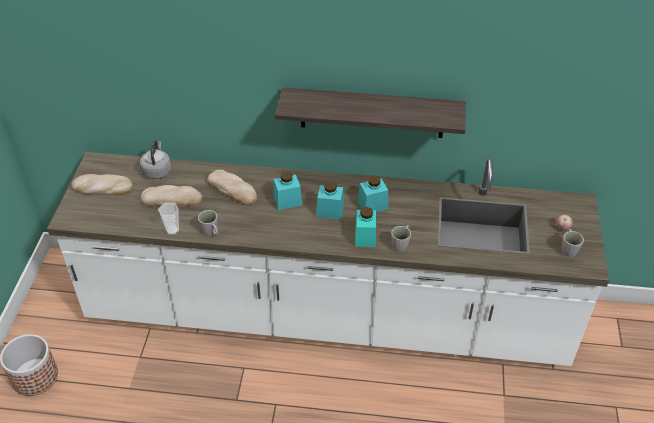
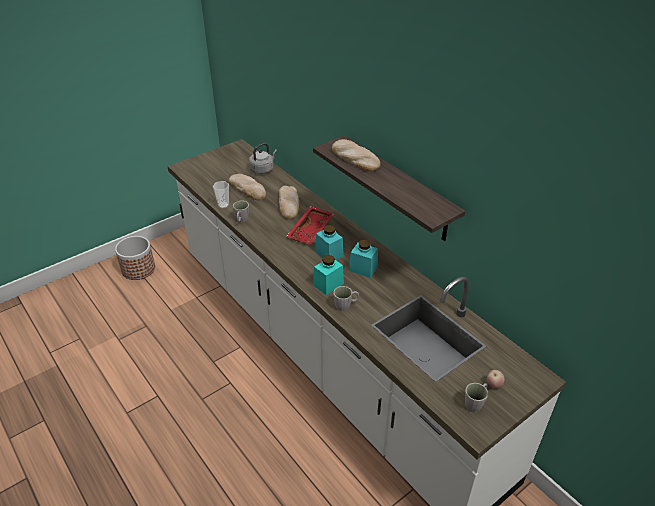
camera: 45 degrees right, 5 degrees down
bread [71,174,133,195] -> bread moved to [332,139,381,172]
turquoise jar [274,171,302,210] -> red tray [286,206,334,245]

